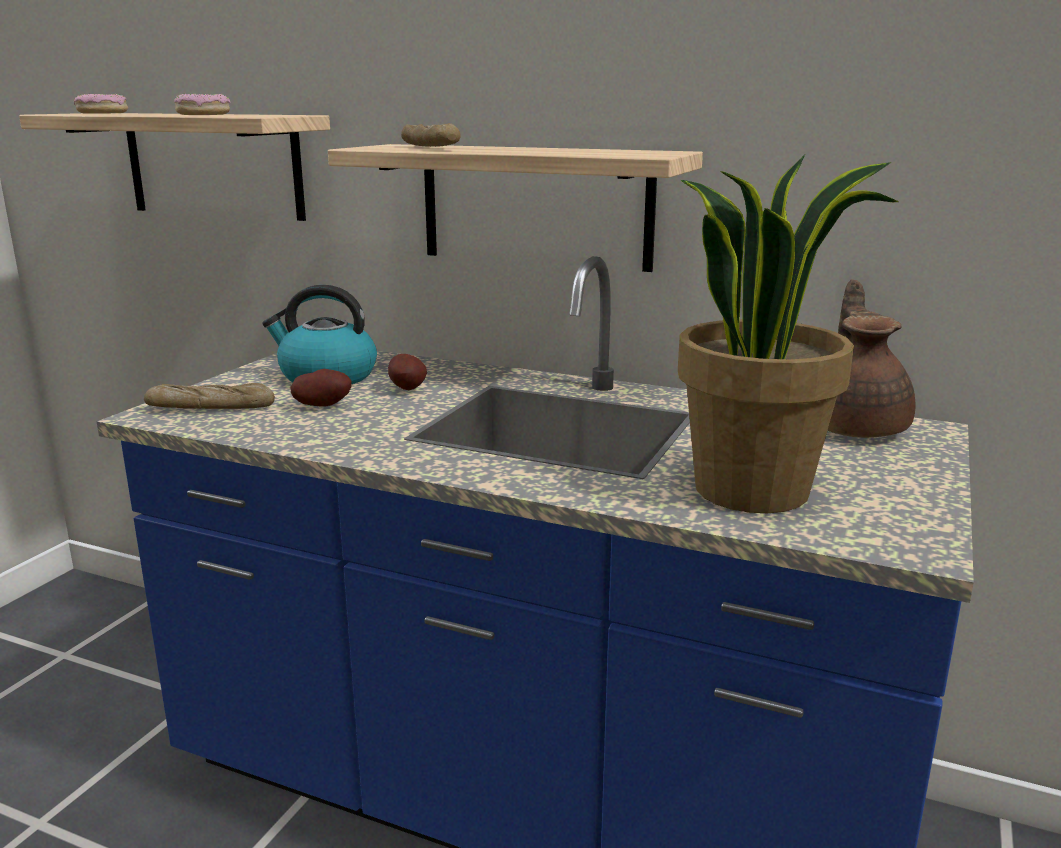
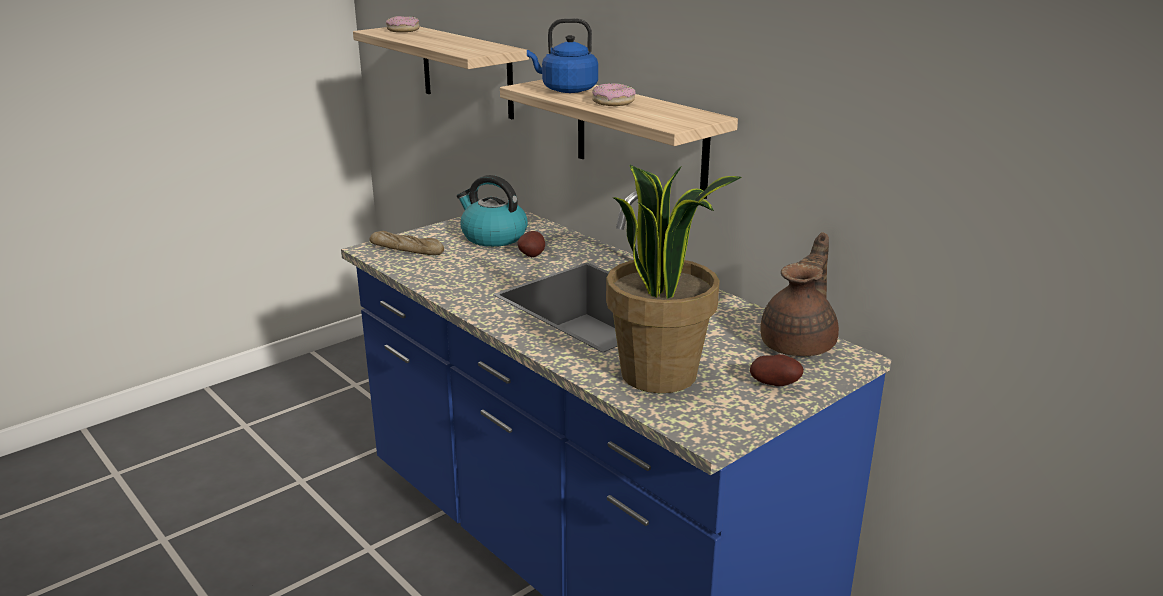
camera: 25 degrees right, 5 degrees up
donut [174,94,230,115] -> donut moved to [592,83,636,106]
potato [291,369,352,407] -> potato moved to [750,354,804,386]
bread [401,123,460,147] -> blue kettle [527,18,598,93]

